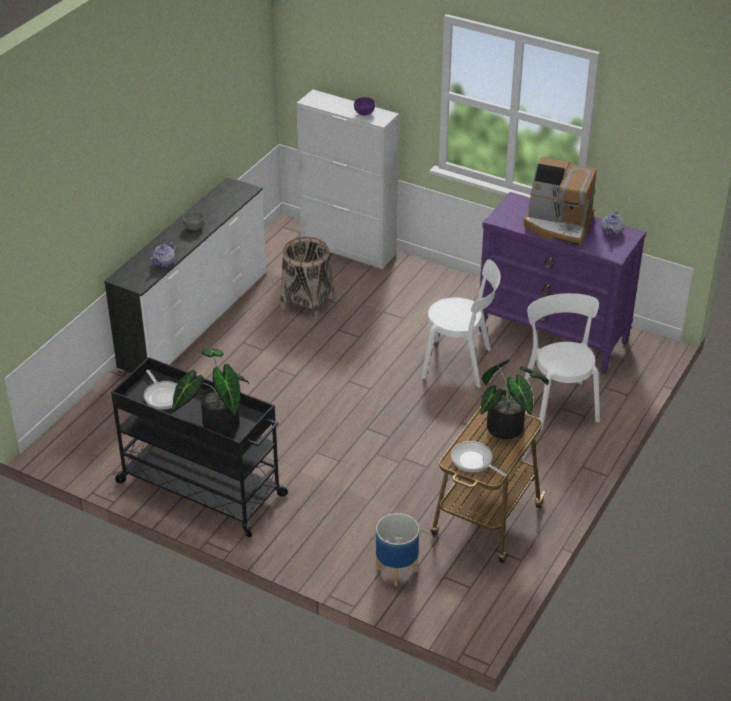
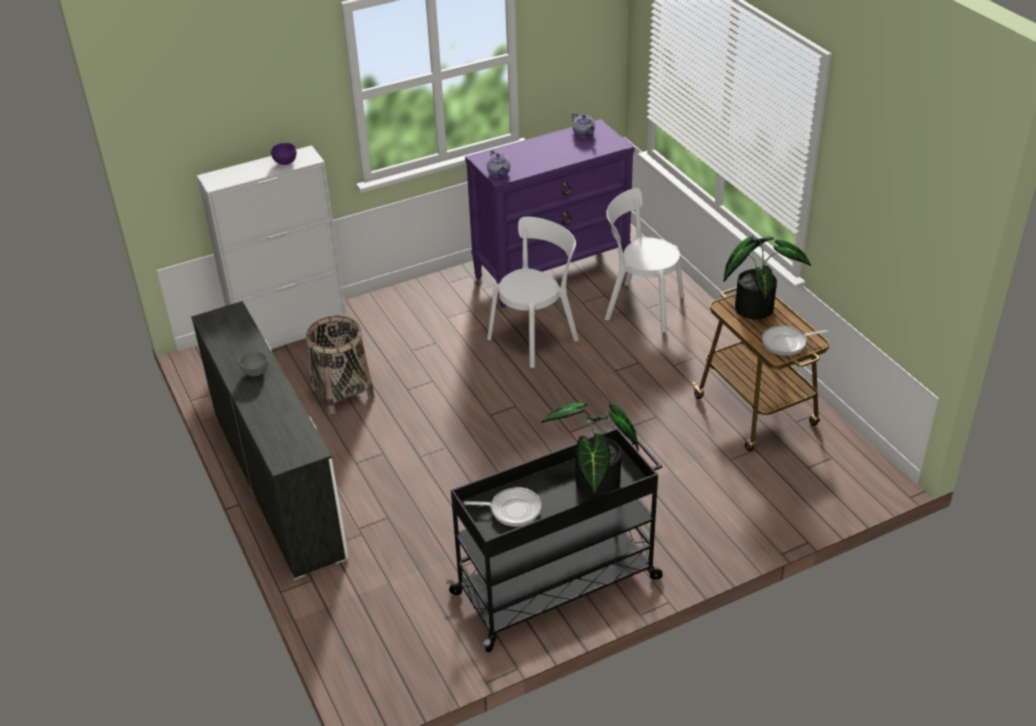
camera: 55 degrees left, 0 degrees up
teapot [150,242,176,267] -> teapot moved to [487,150,510,177]
planter [376,513,419,586] -> none
coffee machine [524,157,597,247] -> none

